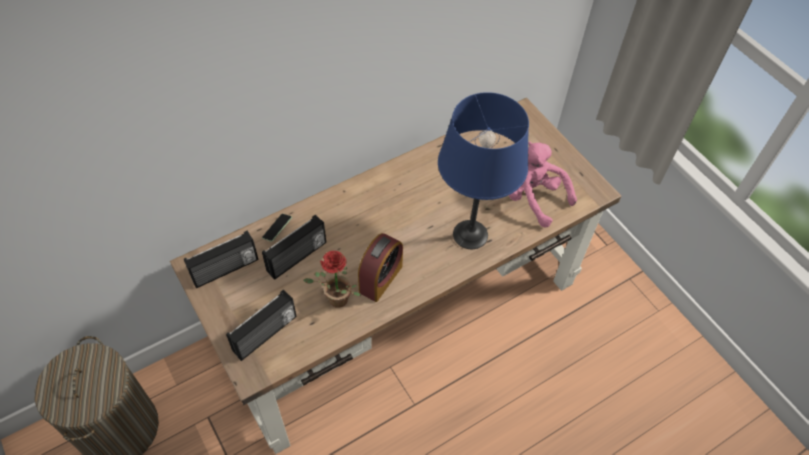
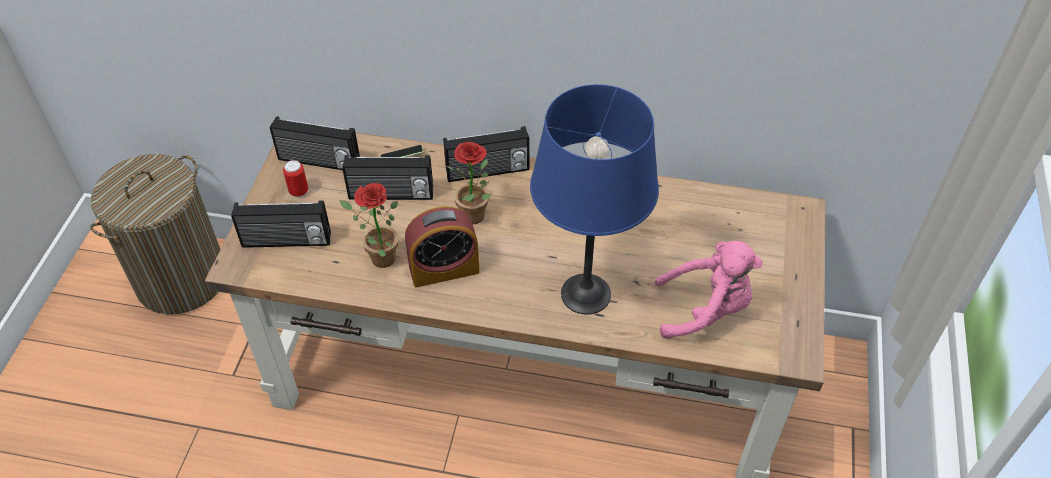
camera: 45 degrees right, 5 degrees down
pink plush toy [509,142,577,228] -> pink plush toy turned 90 degrees clockwise [655,241,762,339]
none -> can [283,160,308,198]
none -> radio [443,126,530,182]
none -> potted plant [447,142,491,224]

